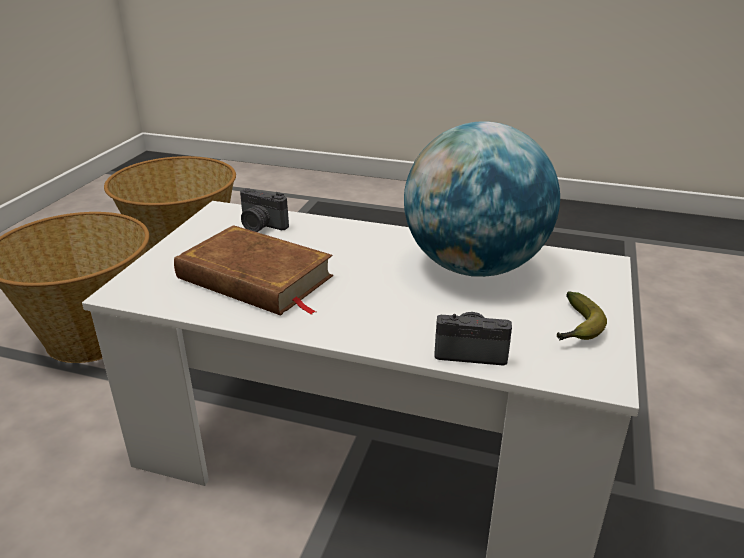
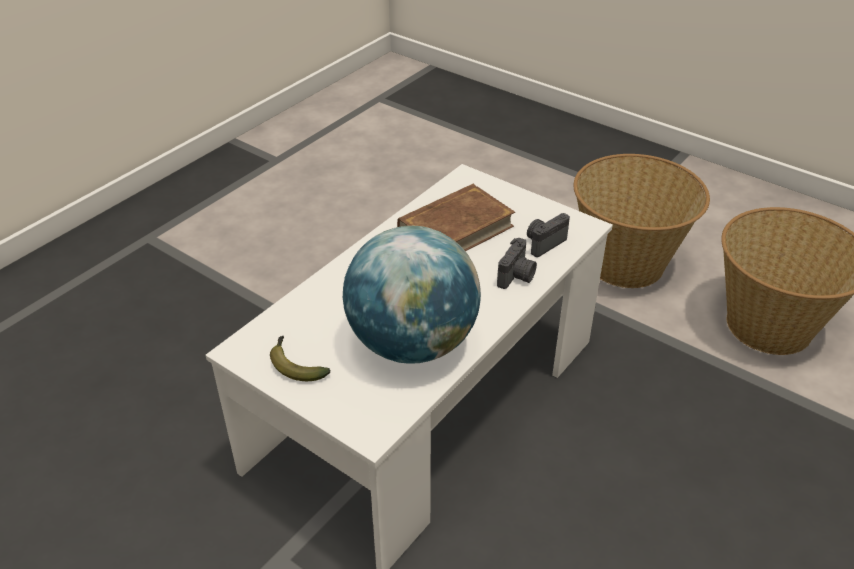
camera: 110 degrees right, 10 degrees up
camera [434,312,512,365] -> camera moved to [497,238,537,289]

